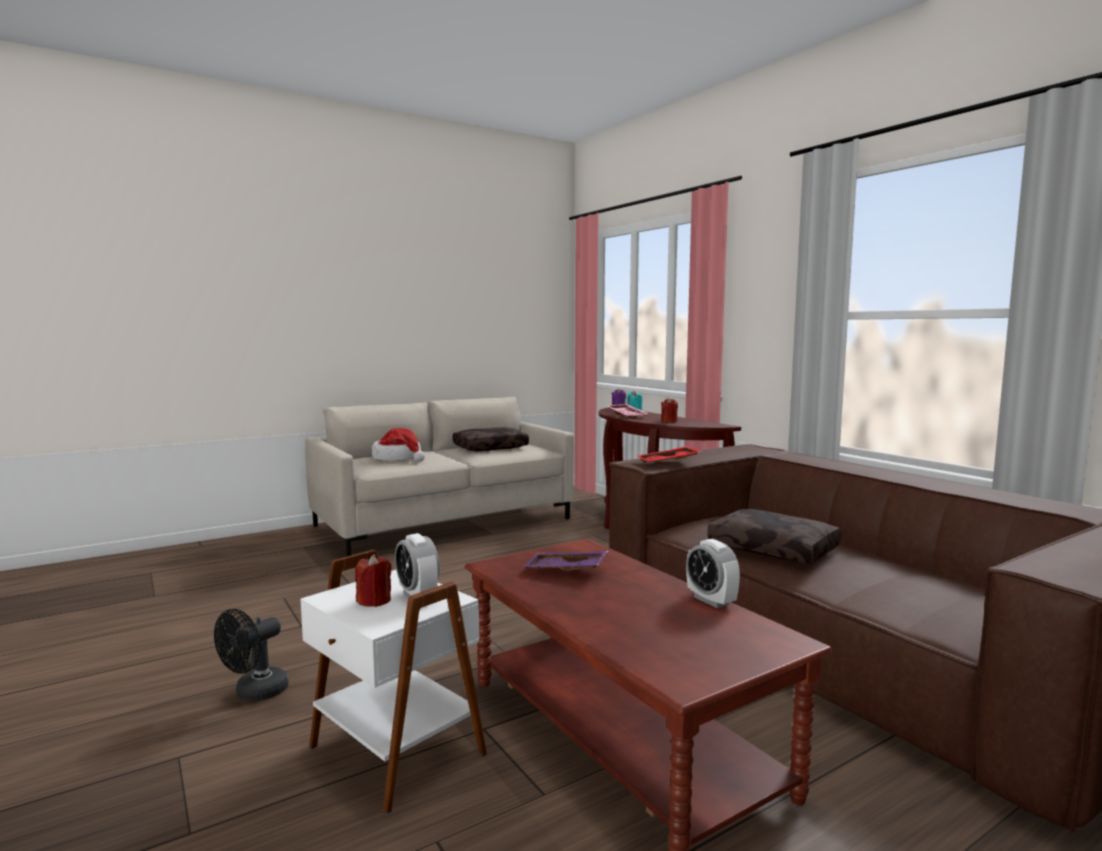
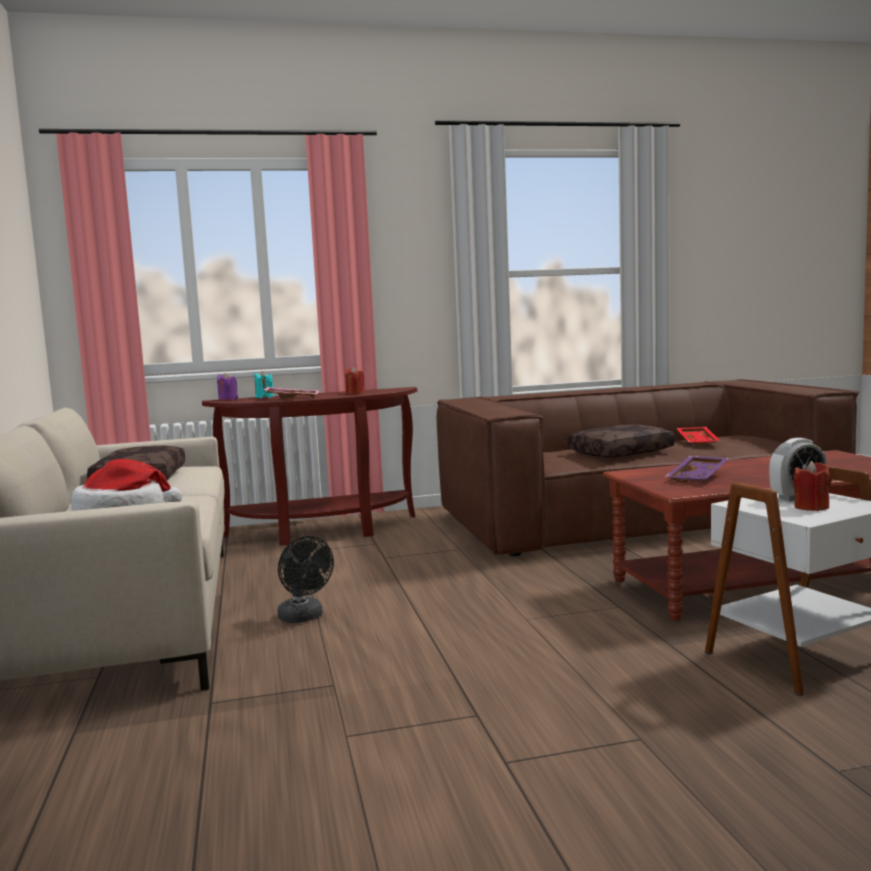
camera: 70 degrees left, 0 degrees up
black fan [214,609,289,701] -> black fan moved to [277,536,334,623]
red tray [637,446,701,463] -> red tray moved to [677,427,720,446]
alarm clock [686,539,740,608] -> none

